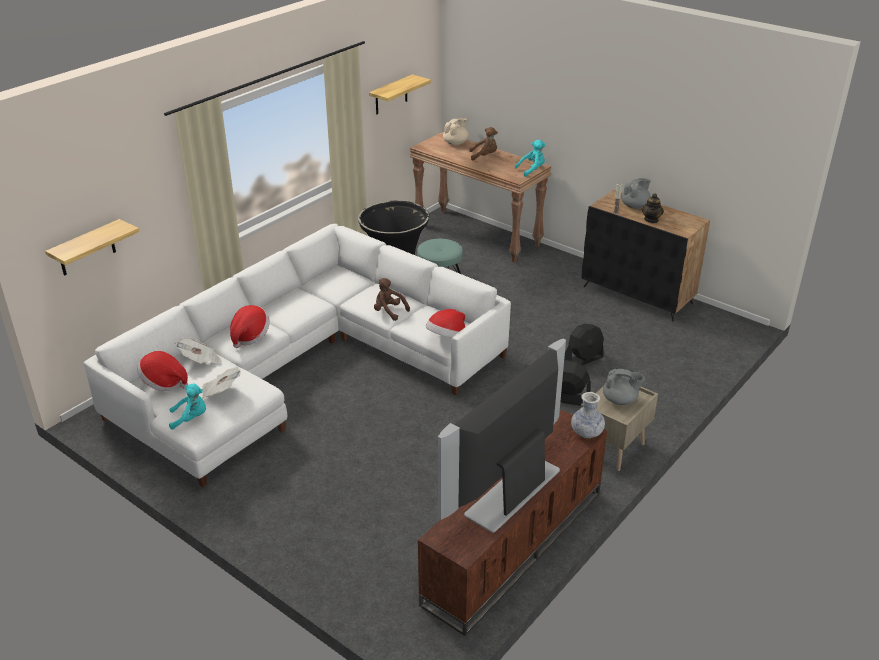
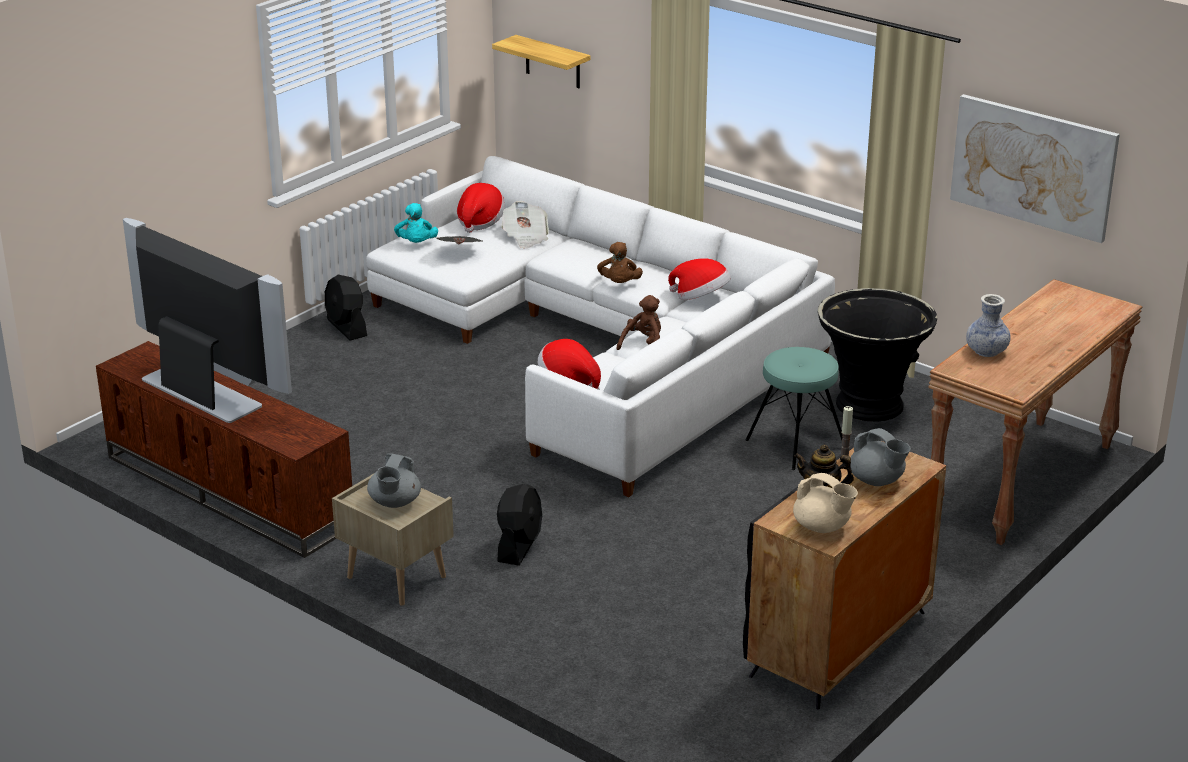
camera: 90 degrees right, 5 degrees down
hat [230,305,270,348] -> hat moved to [668,258,731,300]
shelf [369,74,431,114] -> picture [950,94,1120,243]
beige teapot [443,118,469,145] -> beige teapot moved to [793,473,858,533]
brown plush toy [470,127,498,161] -> brown plush toy moved to [597,242,643,283]
turquoise plush toy [515,140,546,177] -> none
black fan [564,324,604,365] -> black fan moved to [325,275,367,340]
vase [571,392,605,438] -> vase moved to [966,294,1011,357]

